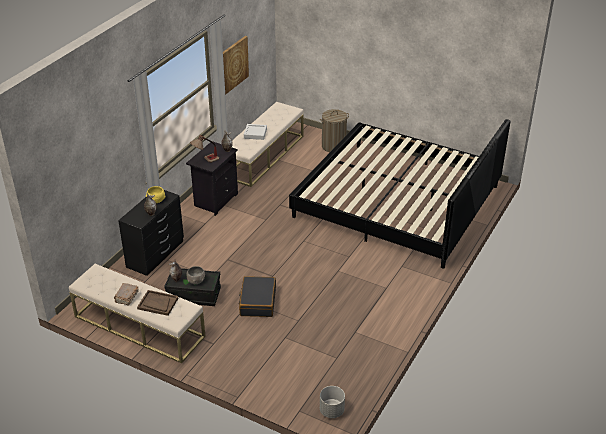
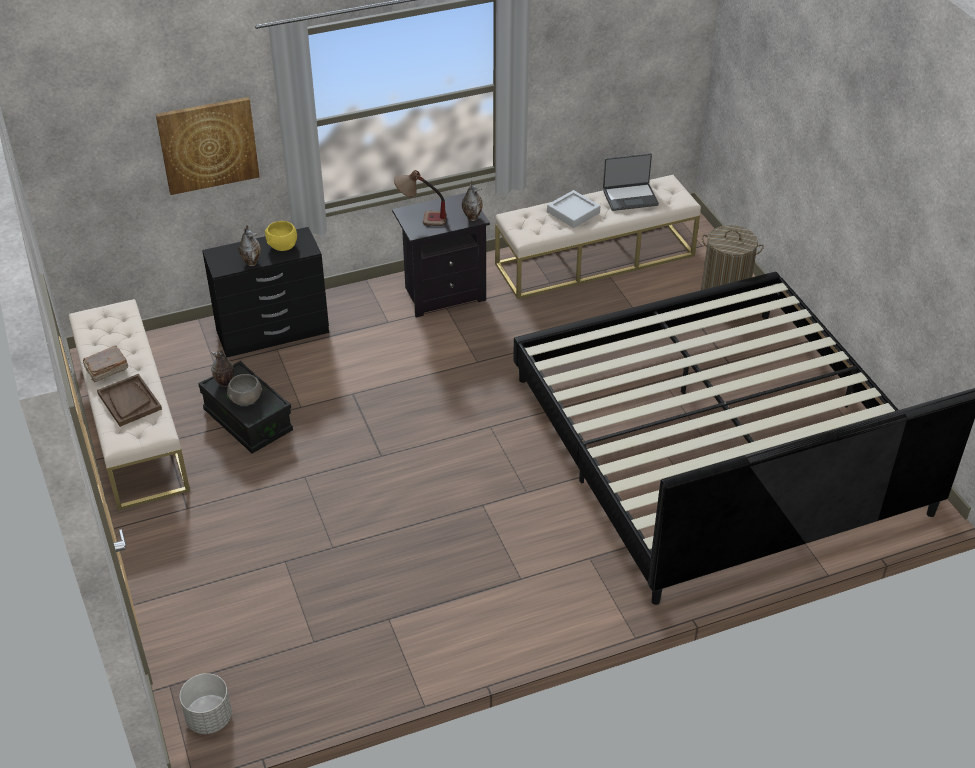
camera: 40 degrees right, 5 degrees up
picture [223,36,249,95] -> picture moved to [156,97,260,195]
black suitcase [239,276,276,317] -> none
none -> laptop [603,153,659,211]

